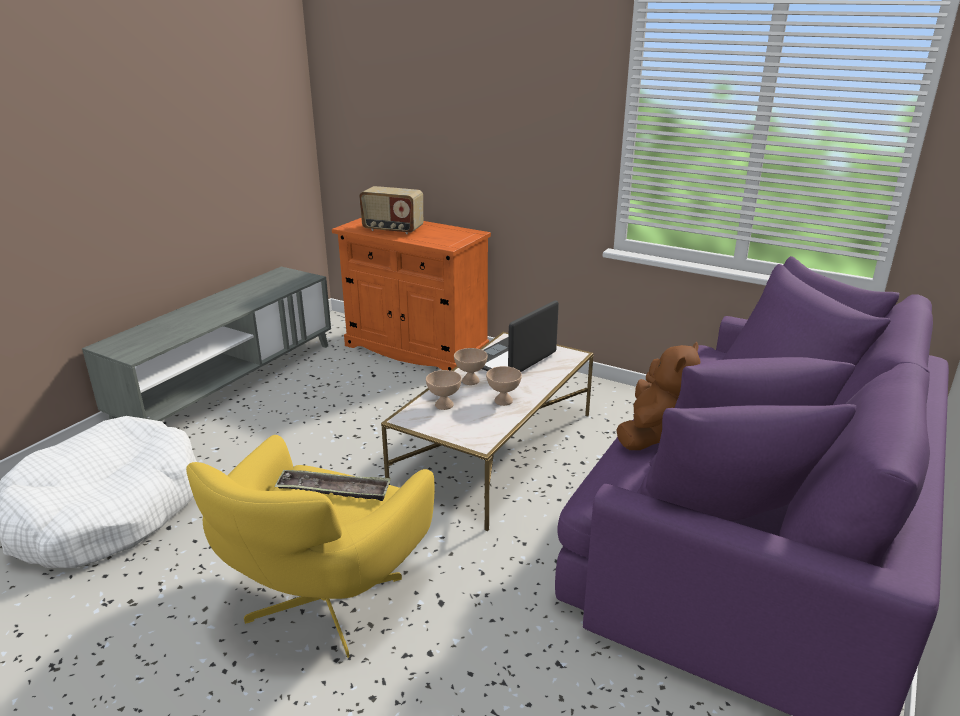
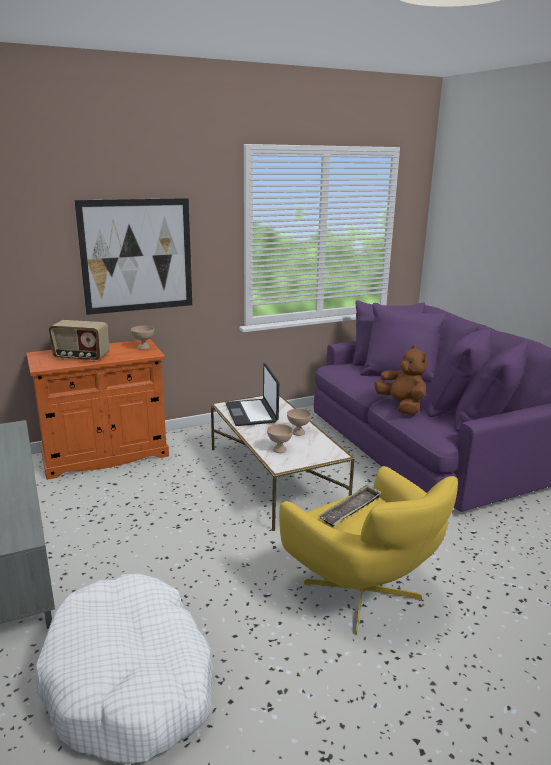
camera: 55 degrees left, 5 degrees down
radio [359,186,423,234] -> radio turned 45 degrees clockwise [49,320,109,362]
beige bowl [454,348,487,385] -> beige bowl moved to [131,326,154,350]
none -> picture [74,198,192,315]

